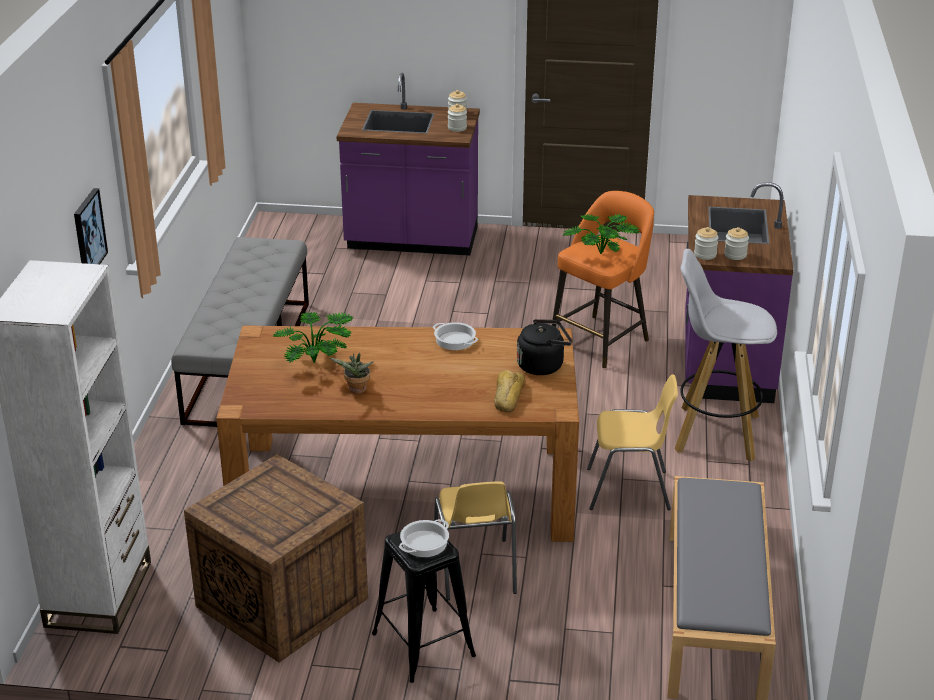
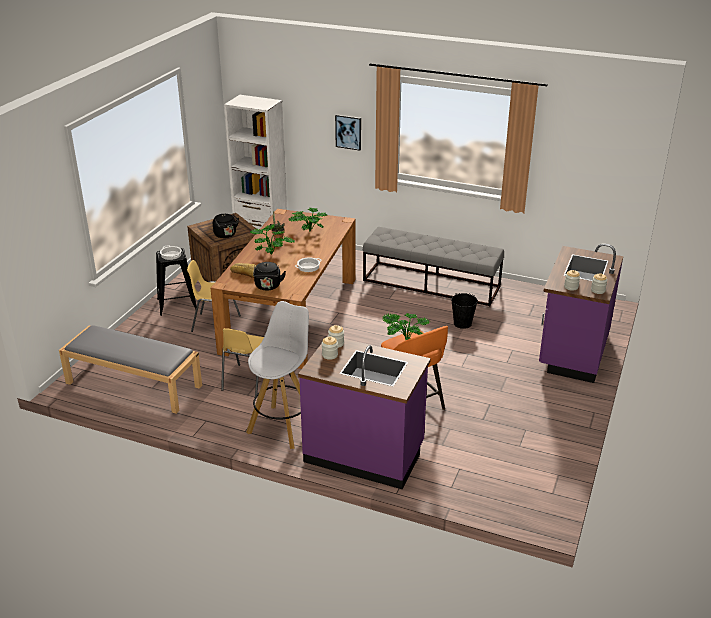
camera: 105 degrees right, 0 degrees up
none -> black kettle [213,214,239,238]
none -> potted plant [250,225,295,255]
none -> black bucket [451,293,478,329]

